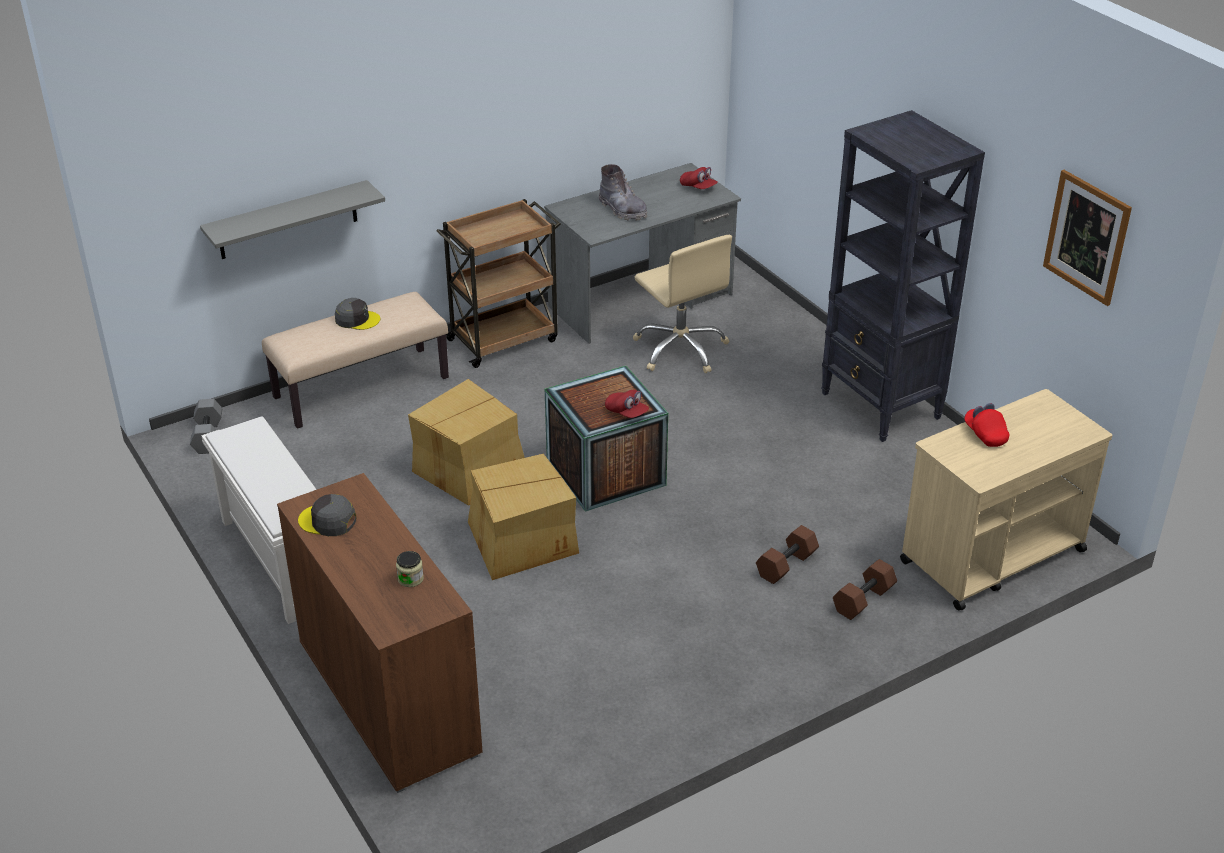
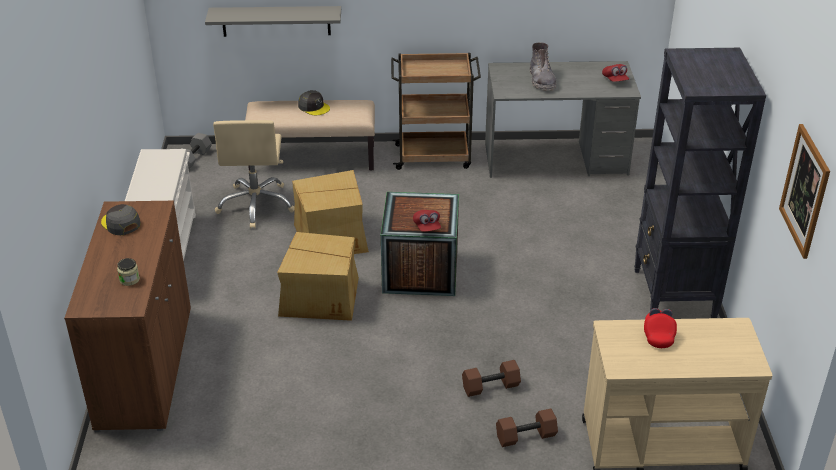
camera: 30 degrees right, 0 degrees up
beige office chair [633,235,732,373] -> beige office chair moved to [213,120,295,228]

